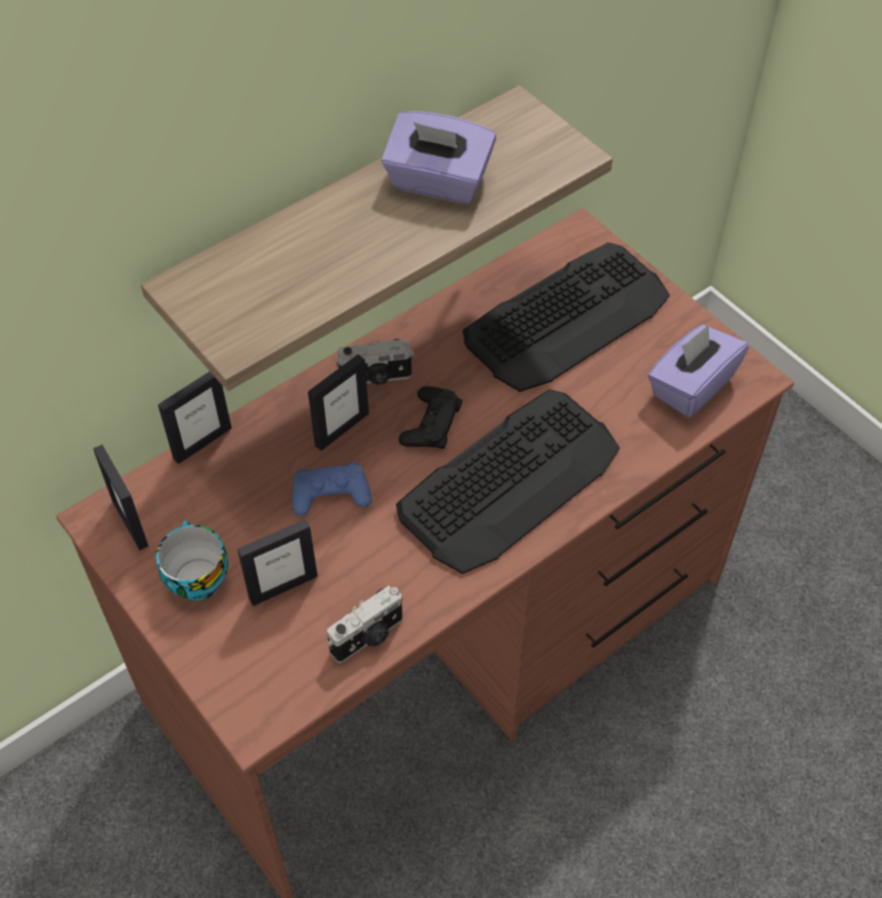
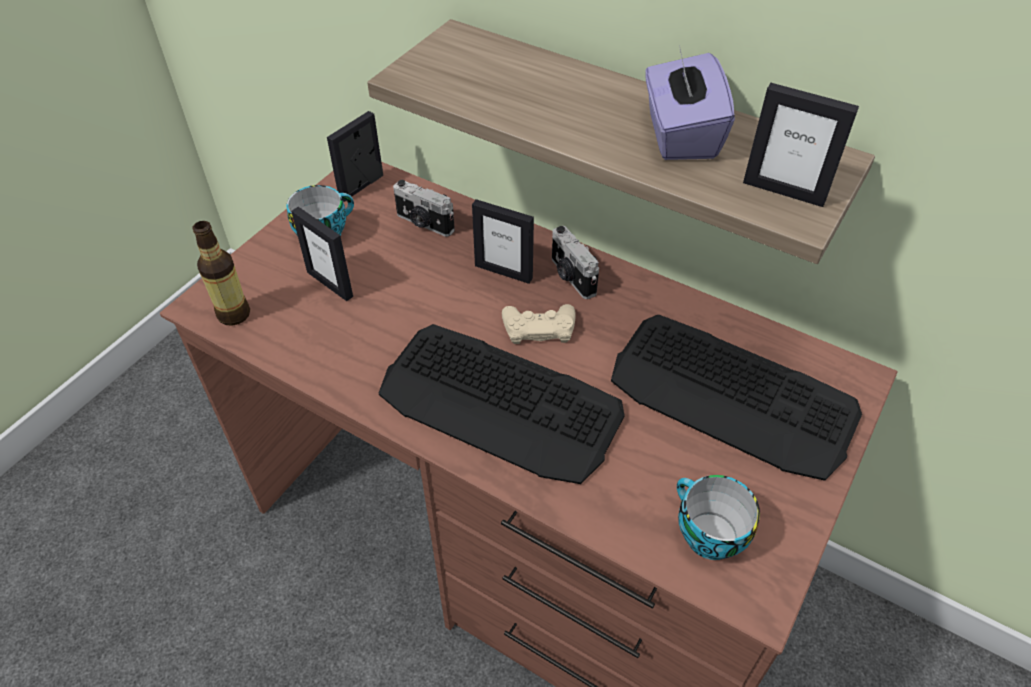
camera: 70 degrees right, 5 degrees down
picture frame [158,371,232,464] -> picture frame moved to [743,83,859,207]
blue game controller [292,462,372,516] -> none
camera [327,586,403,663] -> camera moved to [393,180,455,237]
black game controller [399,386,462,449] -> beige game controller [502,304,576,344]
purple tissue box [648,324,749,418] -> cup [677,475,760,560]
none -> bottle [193,221,250,326]

